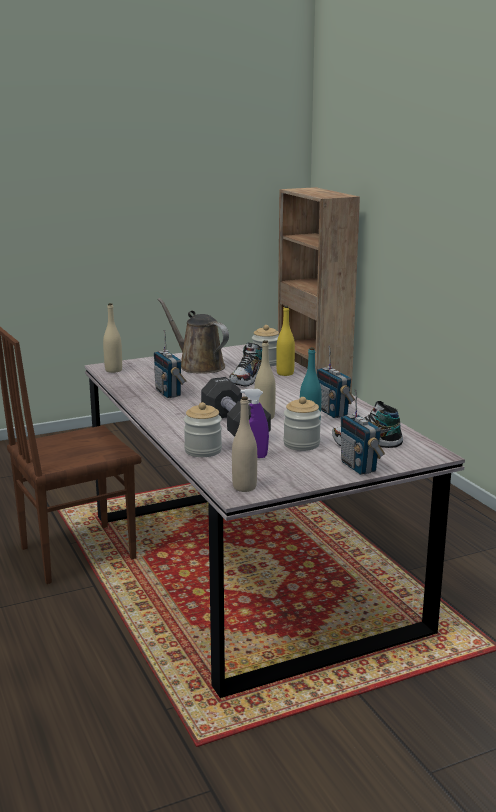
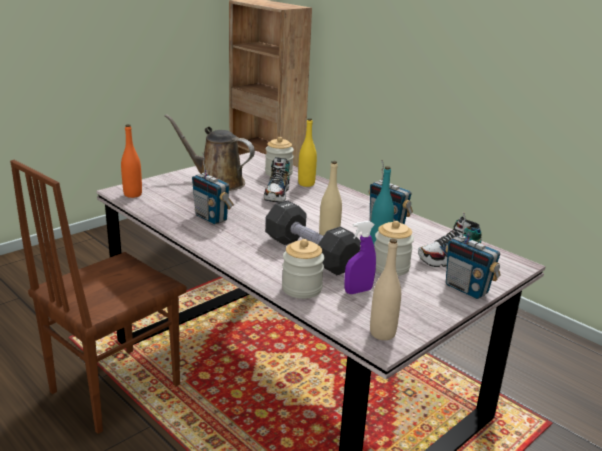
camera: 20 degrees left, 5 degrees up
beige bottle [103,303,122,373] -> orange bottle [121,124,142,198]

